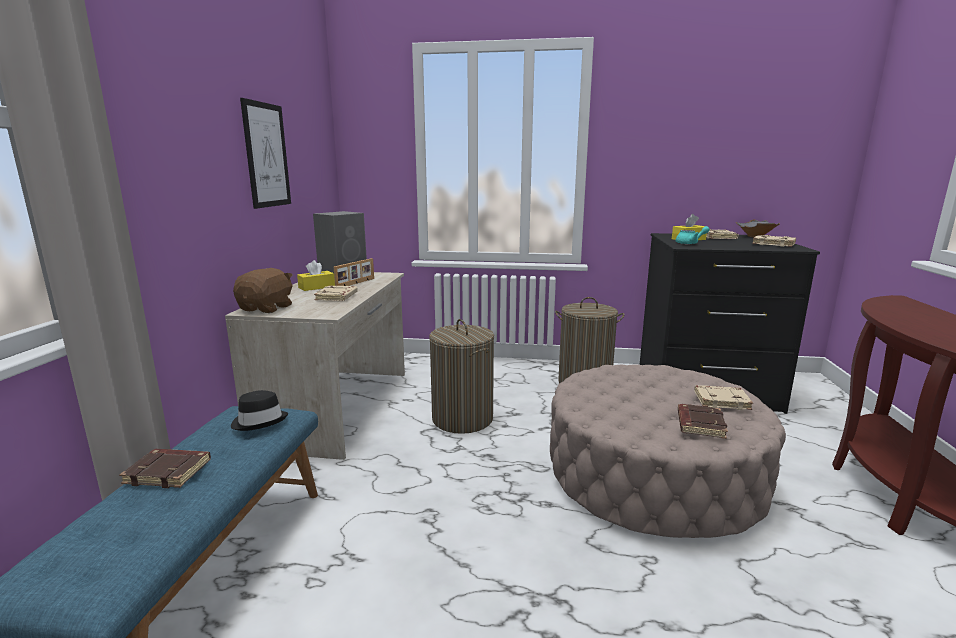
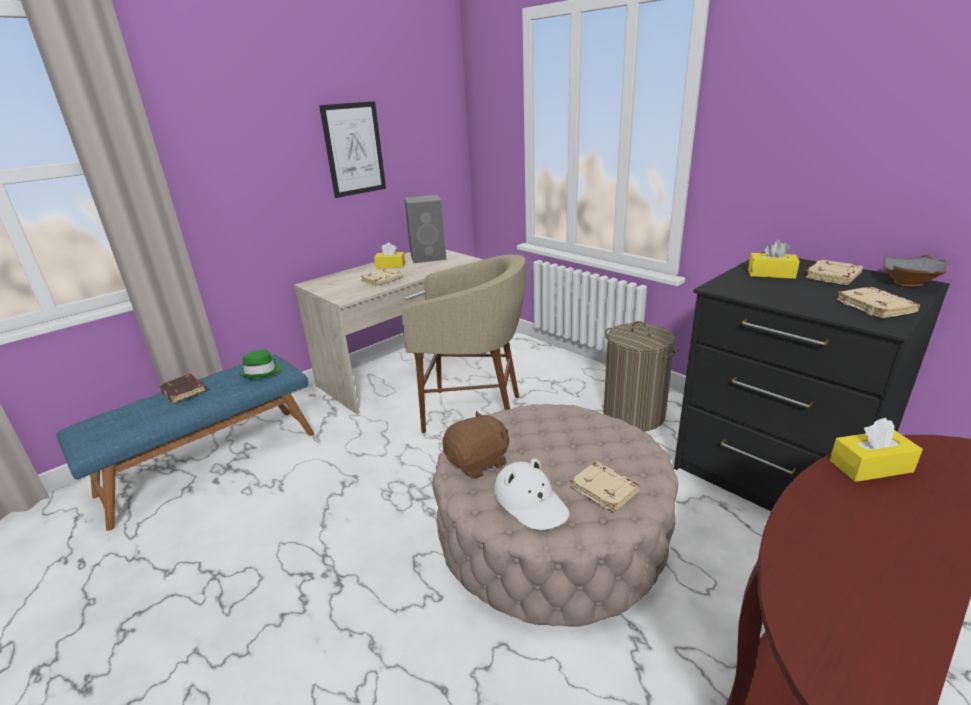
camera: 40 degrees right, 10 degrees up
black hat [231,390,288,431] -> green hat [239,350,281,378]
brown plush toy [233,268,293,313] -> brown plush toy moved to [442,411,509,479]
picture frame [334,258,374,286] -> none
laundry basket [429,319,494,434] -> beige stool [402,254,526,433]
turquoise teapot [675,226,710,244] -> none
brown book [678,404,728,439] -> white hat [494,458,569,530]
none -> yellow tissue box [830,418,923,482]

